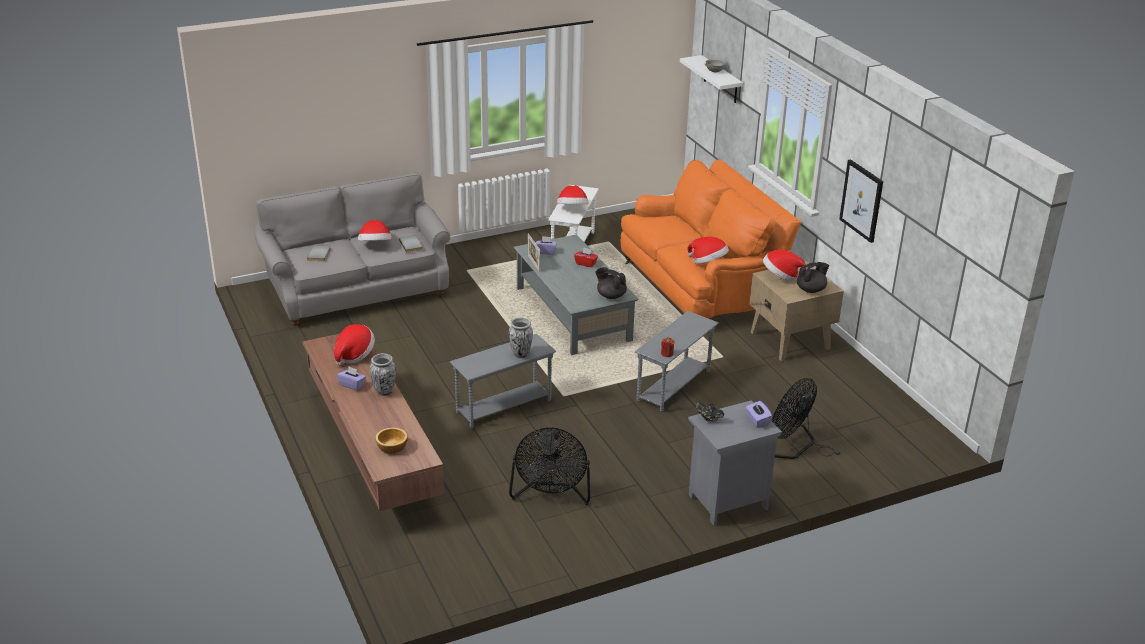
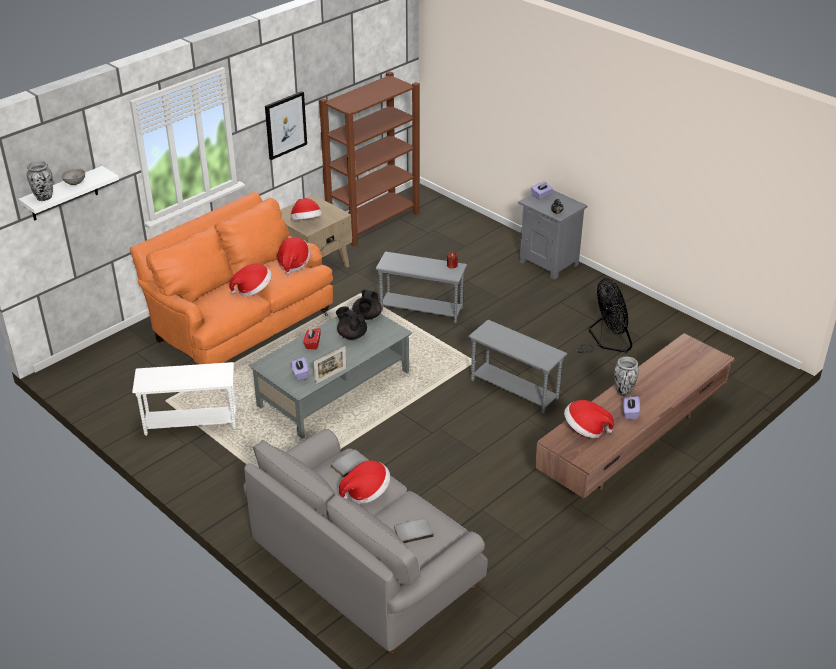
camera: 110 degrees left, 5 degrees up
bowl [375,427,408,454] -> none
vase [509,318,533,358] -> vase moved to [27,160,53,201]
hat [557,186,588,204] -> hat moved to [229,263,272,297]
black fan [772,378,841,459] -> none
black teapot [797,262,829,293] -> black teapot moved to [336,306,367,340]
none -> brown bookcase [319,71,420,247]

